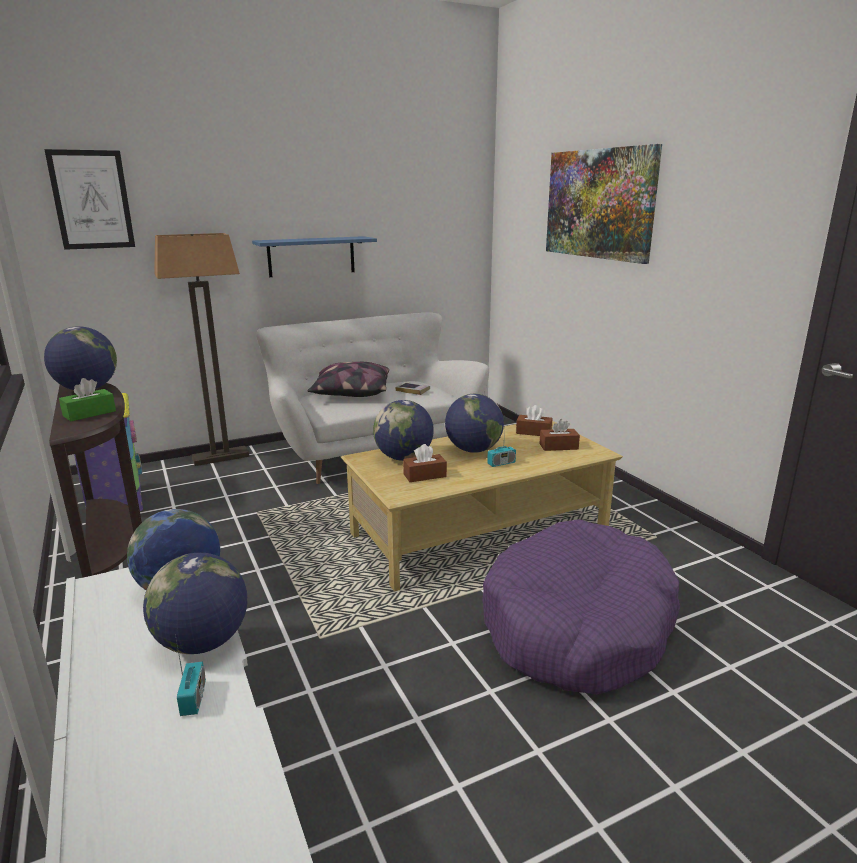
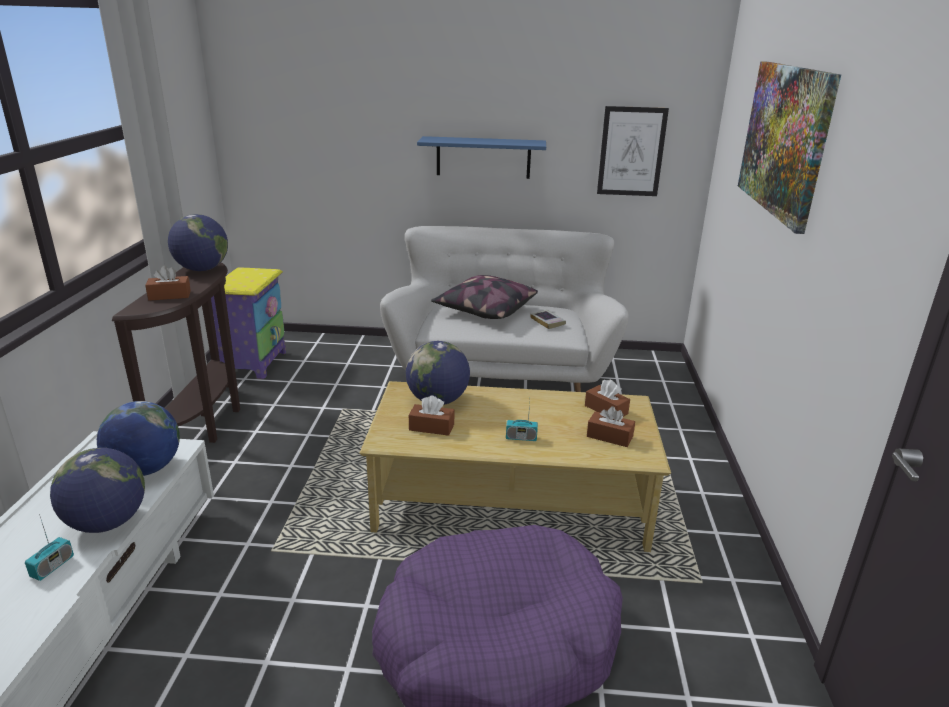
camera: 30 degrees right, 5 degrees up
picture [44,149,135,250] -> picture moved to [597,106,669,196]
green tissue box [59,378,116,421] -> brown tissue box [145,266,191,301]
floor lamp [154,233,249,466] -> none
globe [445,394,504,453] -> none

